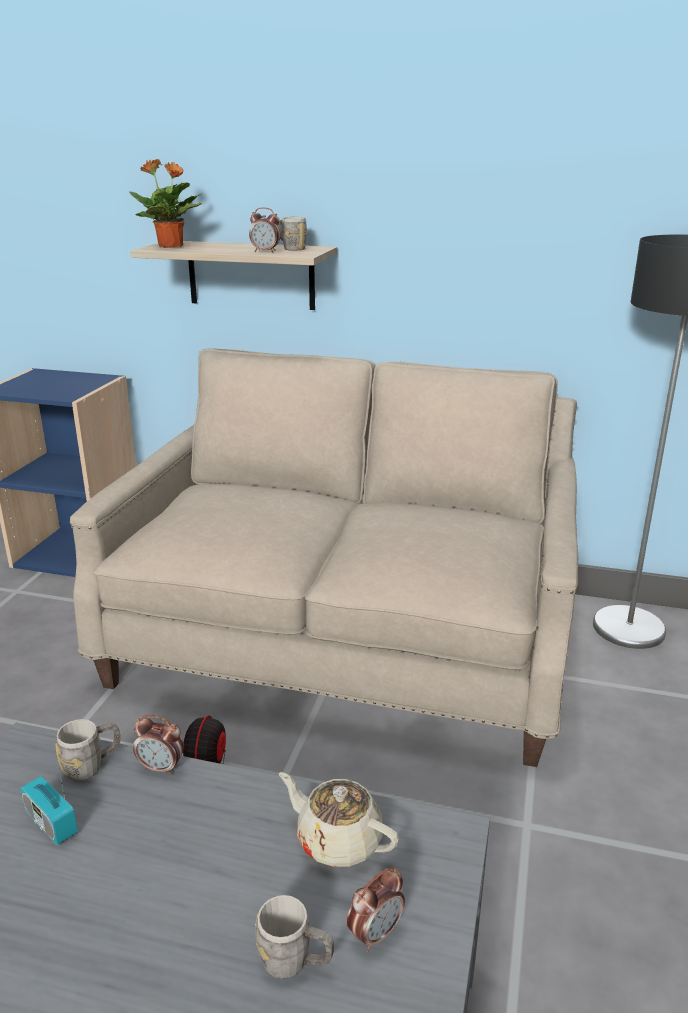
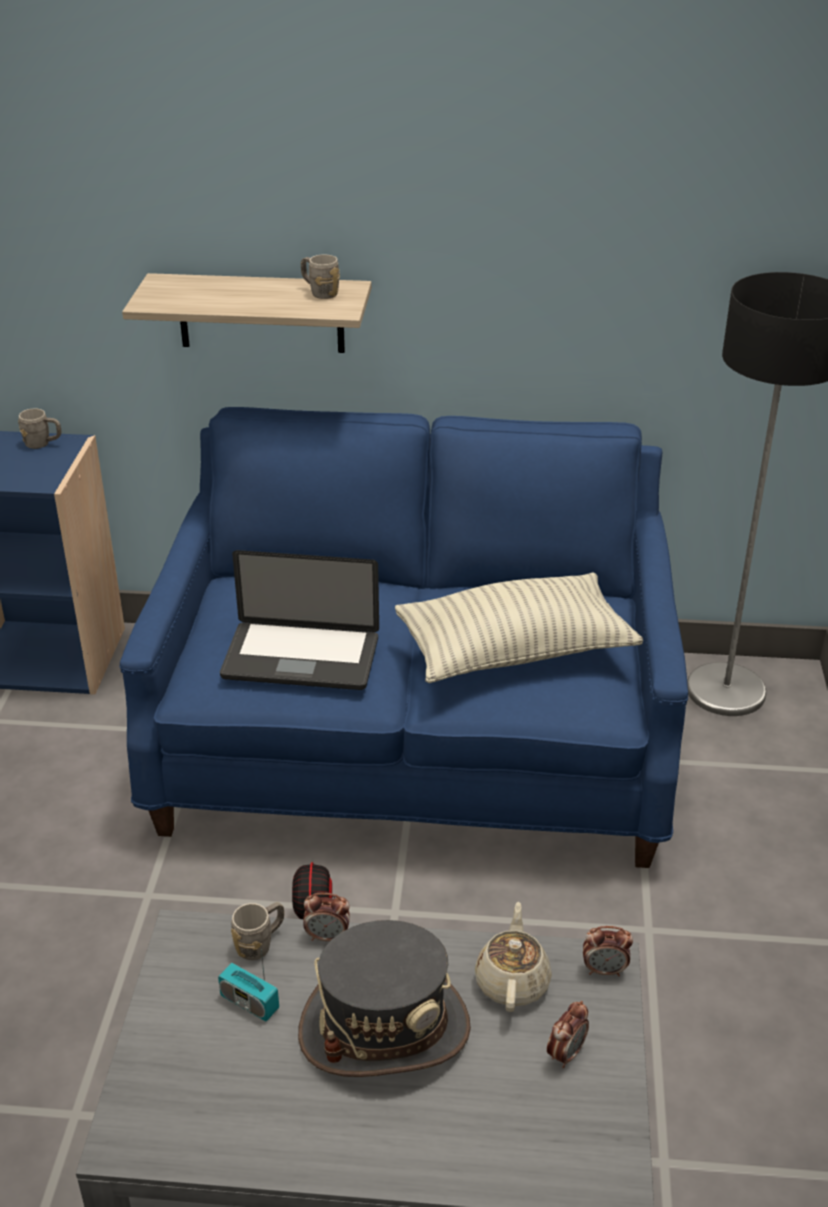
camera: 10 degrees left, 10 degrees up
beige sofa [70,348,578,767] -> blue sofa [120,407,688,868]
potted plant [129,159,203,248] -> none
alarm clock [249,207,281,253] -> alarm clock moved to [583,926,633,976]
grey mug [255,895,334,979] -> grey mug moved to [18,409,61,449]
beige teapot [279,772,399,867] -> beige teapot turned 75 degrees clockwise [475,902,552,1012]
none -> laptop [220,550,379,690]
none -> grey hat [298,920,471,1077]
none -> pillow [395,572,643,683]

